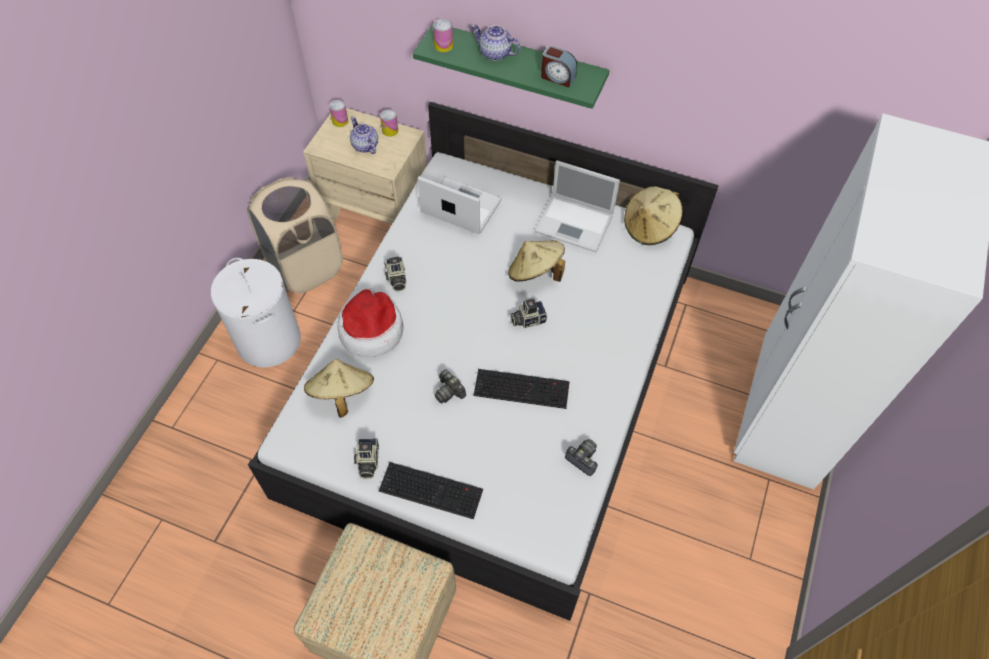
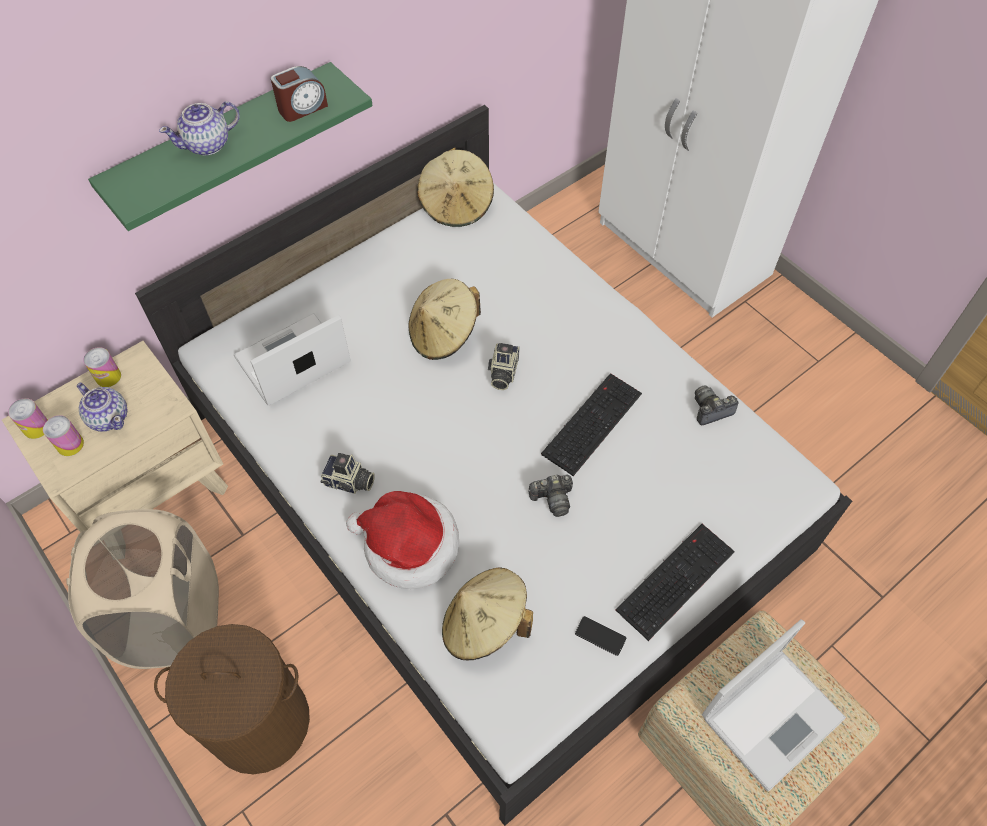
camera: 60 degrees left, 0 degrees up
white laundry basket [211,258,301,368] -> brown laundry basket [154,624,310,774]
teapot [350,117,378,154] -> teapot turned 135 degrees counterclockwise [77,383,128,432]
camera [354,439,379,479] -> phone [575,616,626,656]
can [433,19,453,52] -> can moved to [43,415,84,456]
laptop [535,160,620,252] -> laptop moved to [702,619,846,791]

